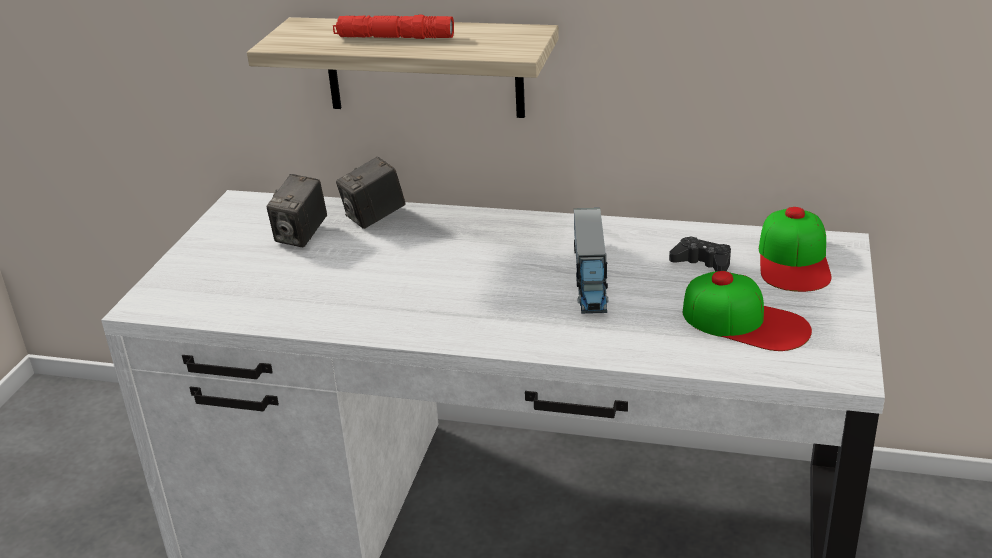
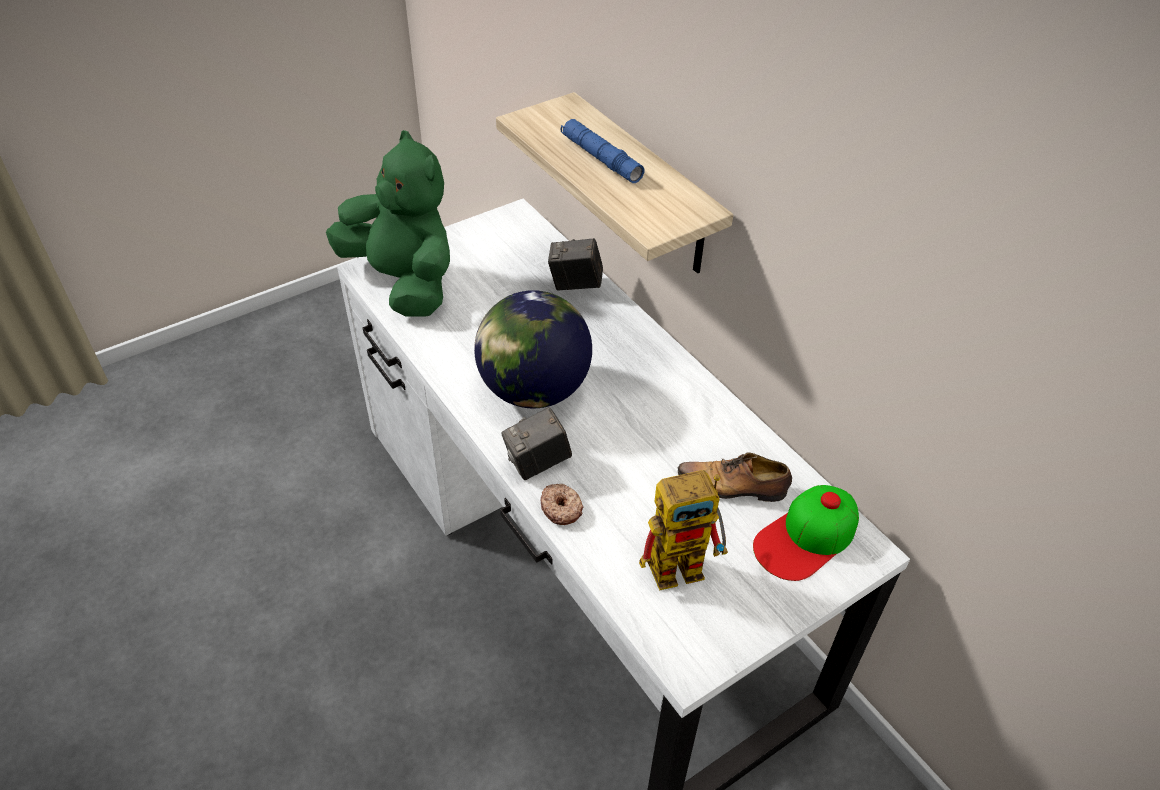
camera: 40 degrees right, 15 degrees up
camera [267,174,327,247] -> camera moved to [501,407,572,480]
red flashlight [333,14,454,39] -> blue flashlight [560,119,644,183]
toy truck [574,208,609,314] -> none
black game controller [669,236,731,271] -> shoe [678,452,792,502]
cap [683,271,812,351] -> toy robot [639,470,728,590]
none -> green plush toy [326,130,450,317]
none -> globe [474,290,592,408]
none -> donut [540,484,584,525]

